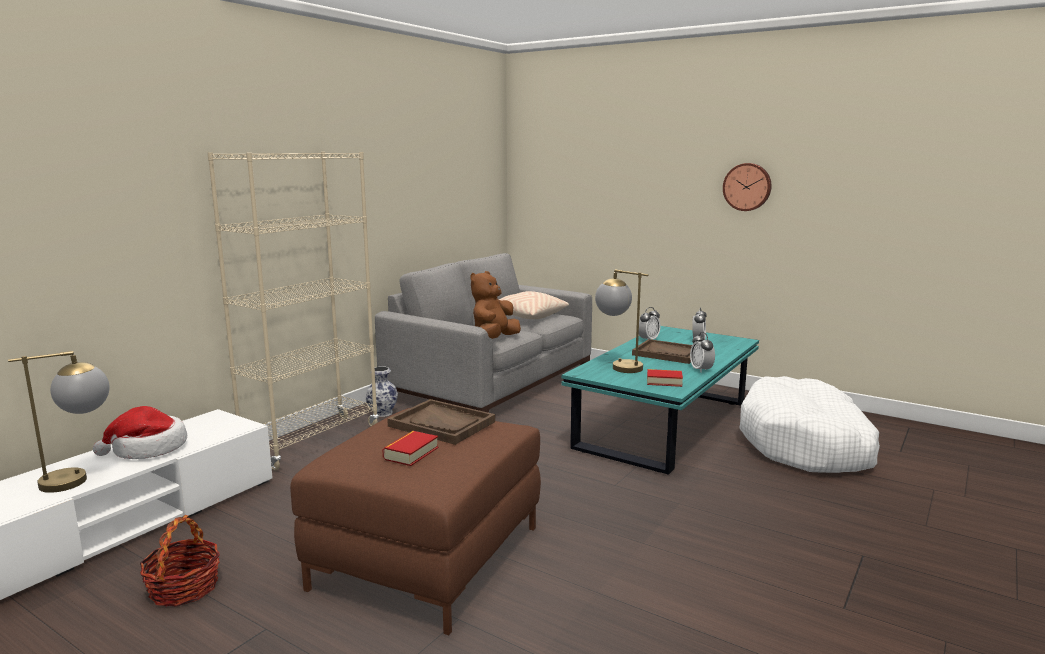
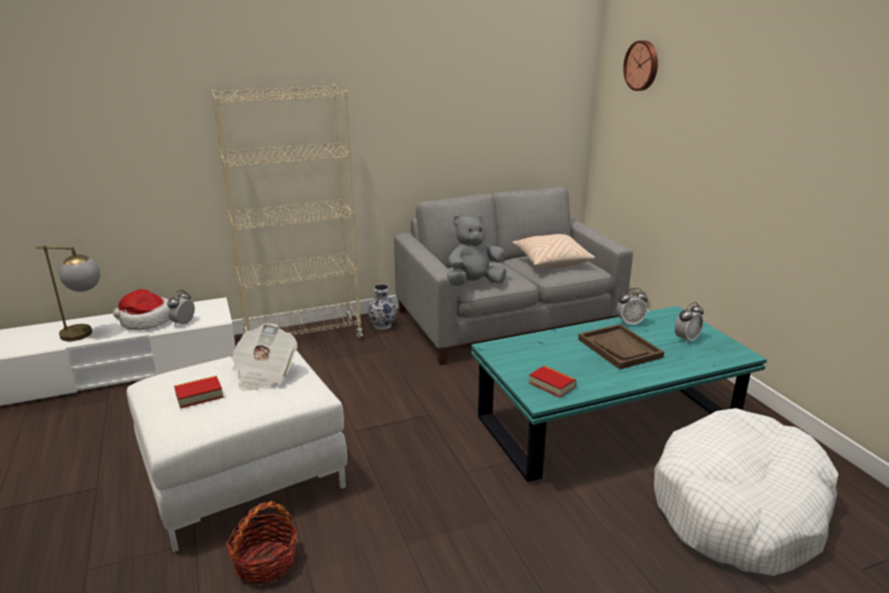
camera: 35 degrees right, 10 degrees up
basket [140,515,220,607] -> basket moved to [226,501,298,584]
brown ottoman [290,408,541,635] -> white ottoman [127,350,347,552]
brown tray [387,399,495,445] -> newspaper [231,323,298,391]
brown plush toy [470,271,521,339] -> grey plush toy [447,215,506,286]
table lamp [595,269,648,373] -> none
alarm clock [690,332,715,373] -> alarm clock moved to [167,290,195,326]
wall clock [723,163,772,211] -> wall clock moved to [623,40,658,91]

